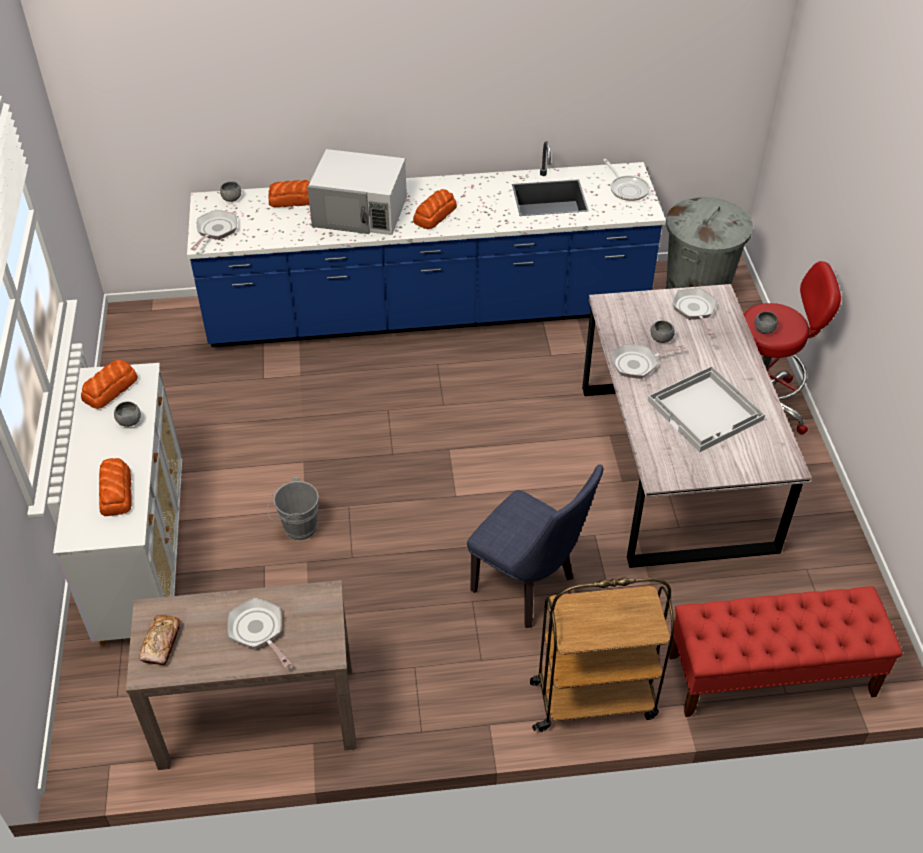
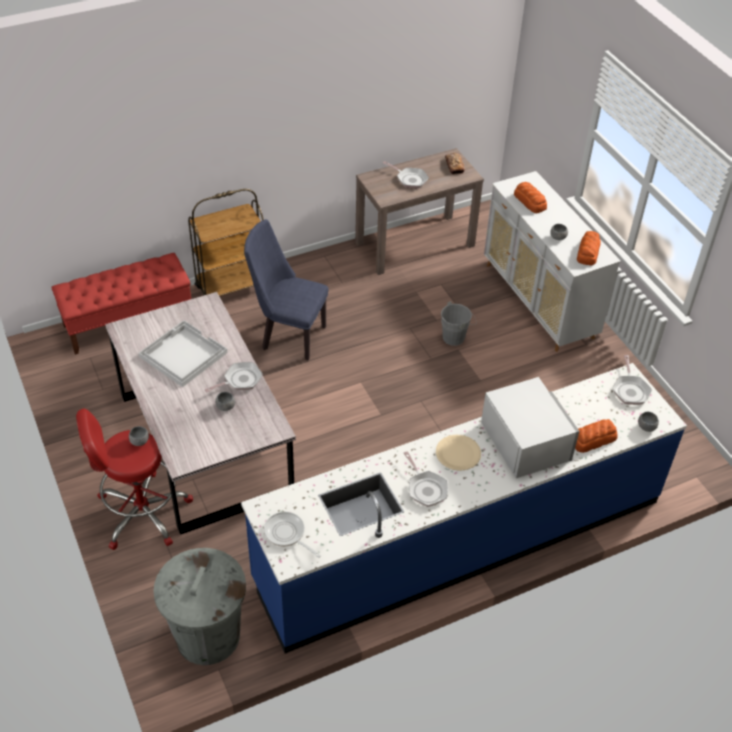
camera: 160 degrees right, 0 degrees up
white microwave [307,149,407,235] -> white microwave turned 75 degrees clockwise [481,377,579,478]
bread [413,189,457,229] -> beige plate [436,434,481,471]
frying pan [672,288,717,335] -> frying pan moved to [403,451,448,507]

